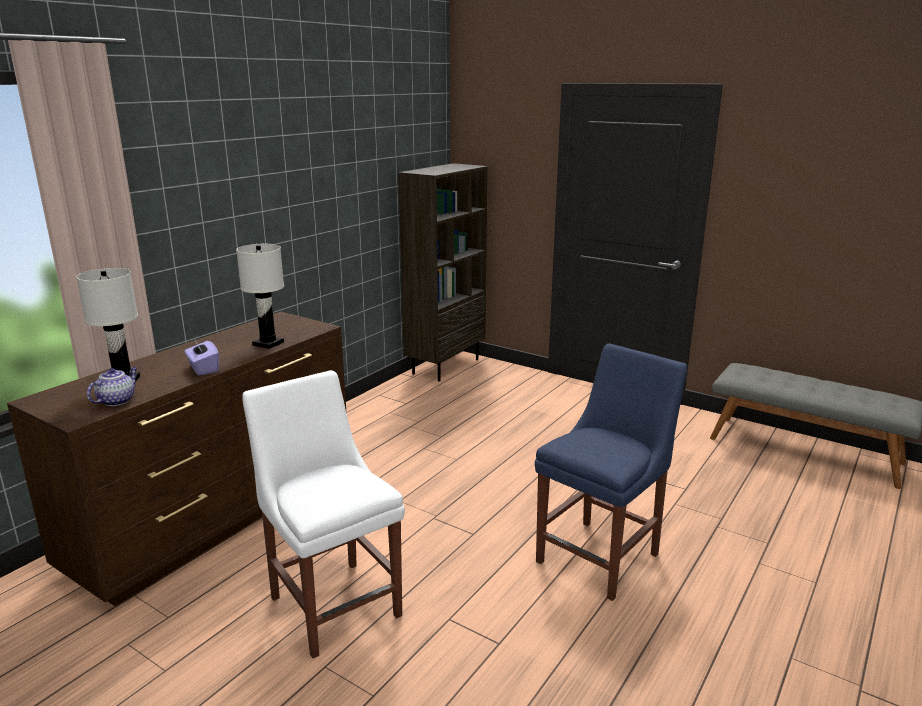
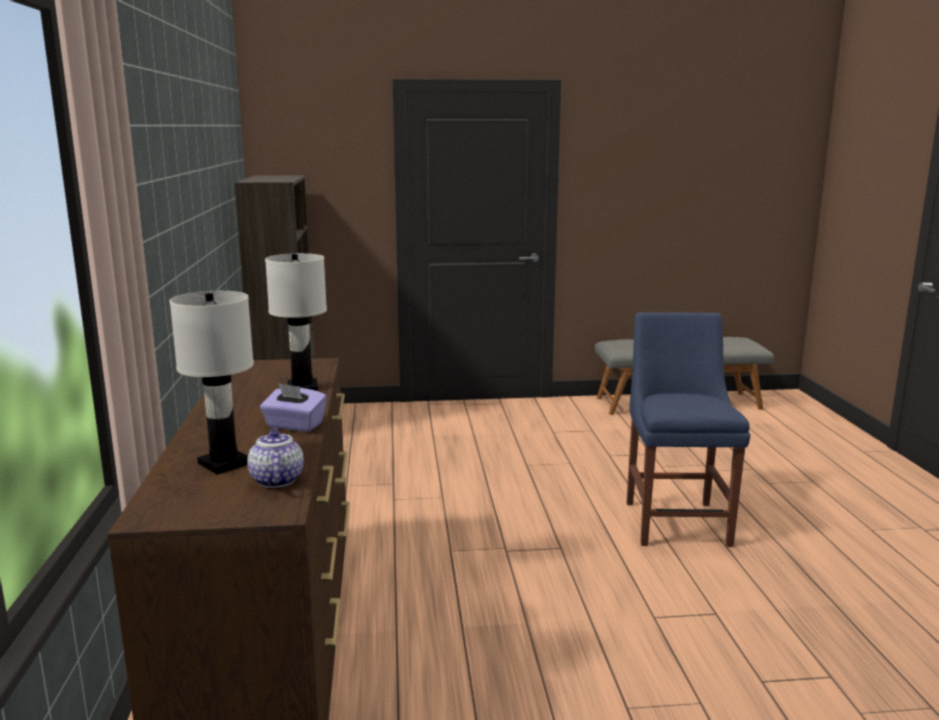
camera: 40 degrees left, 5 degrees down
white chair [242,370,405,658] -> none

